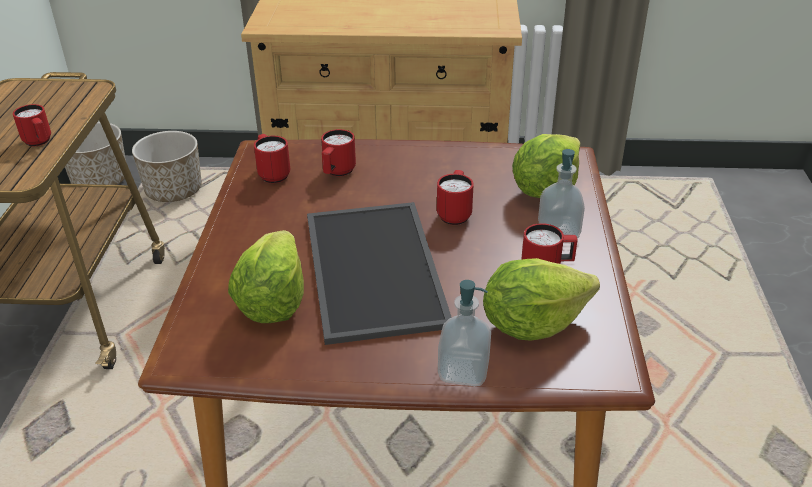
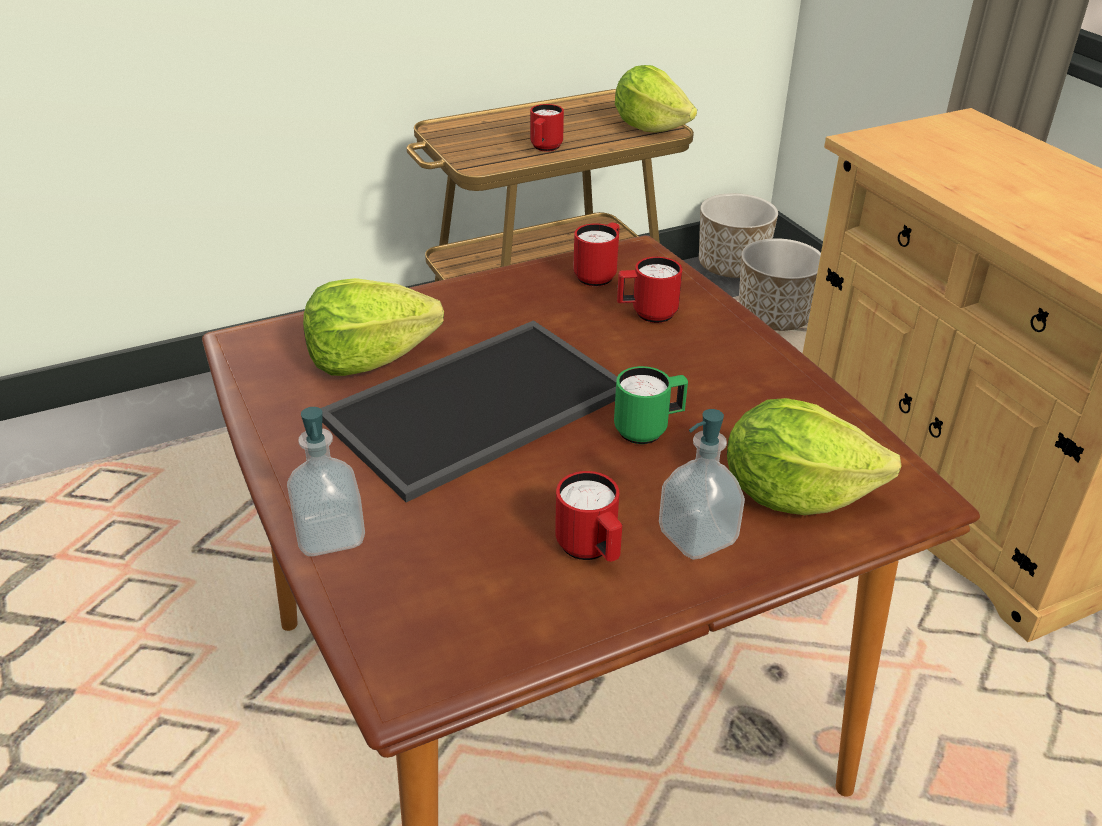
camera: 60 degrees right, 0 degrees up
red mug [437,170,474,225] -> green mug [614,366,688,444]
lettuce [483,258,600,341] -> lettuce moved to [615,65,697,133]

